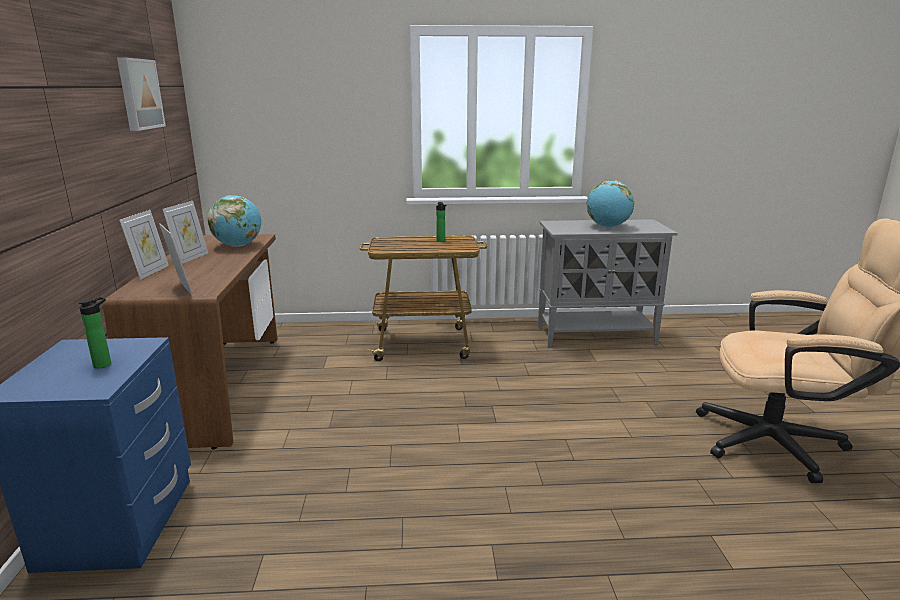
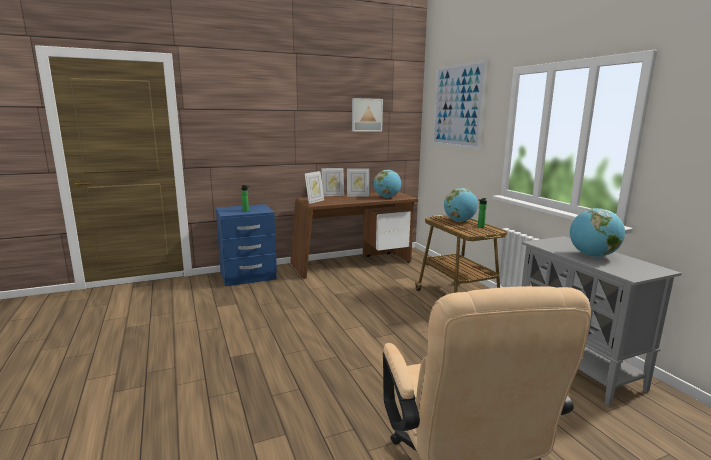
camera: 70 degrees right, 5 degrees down
none -> picture [432,59,487,150]
none -> globe [444,188,478,222]

